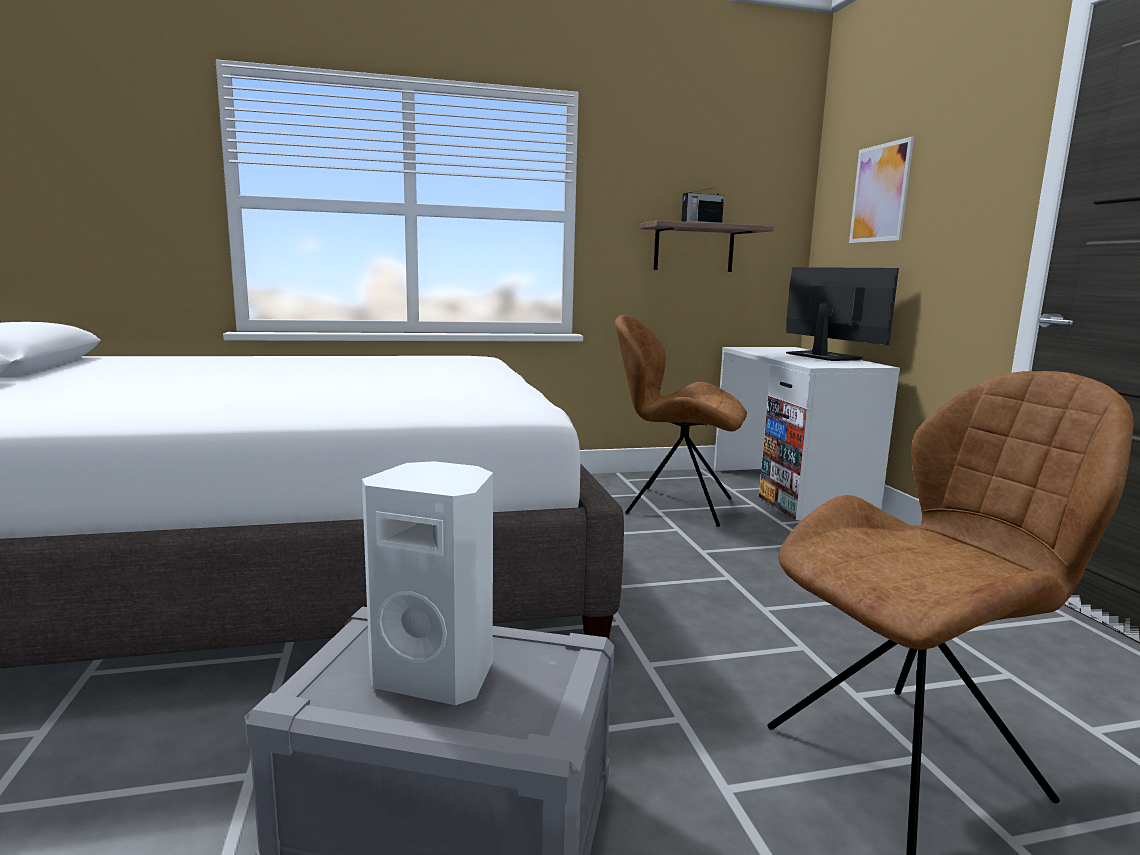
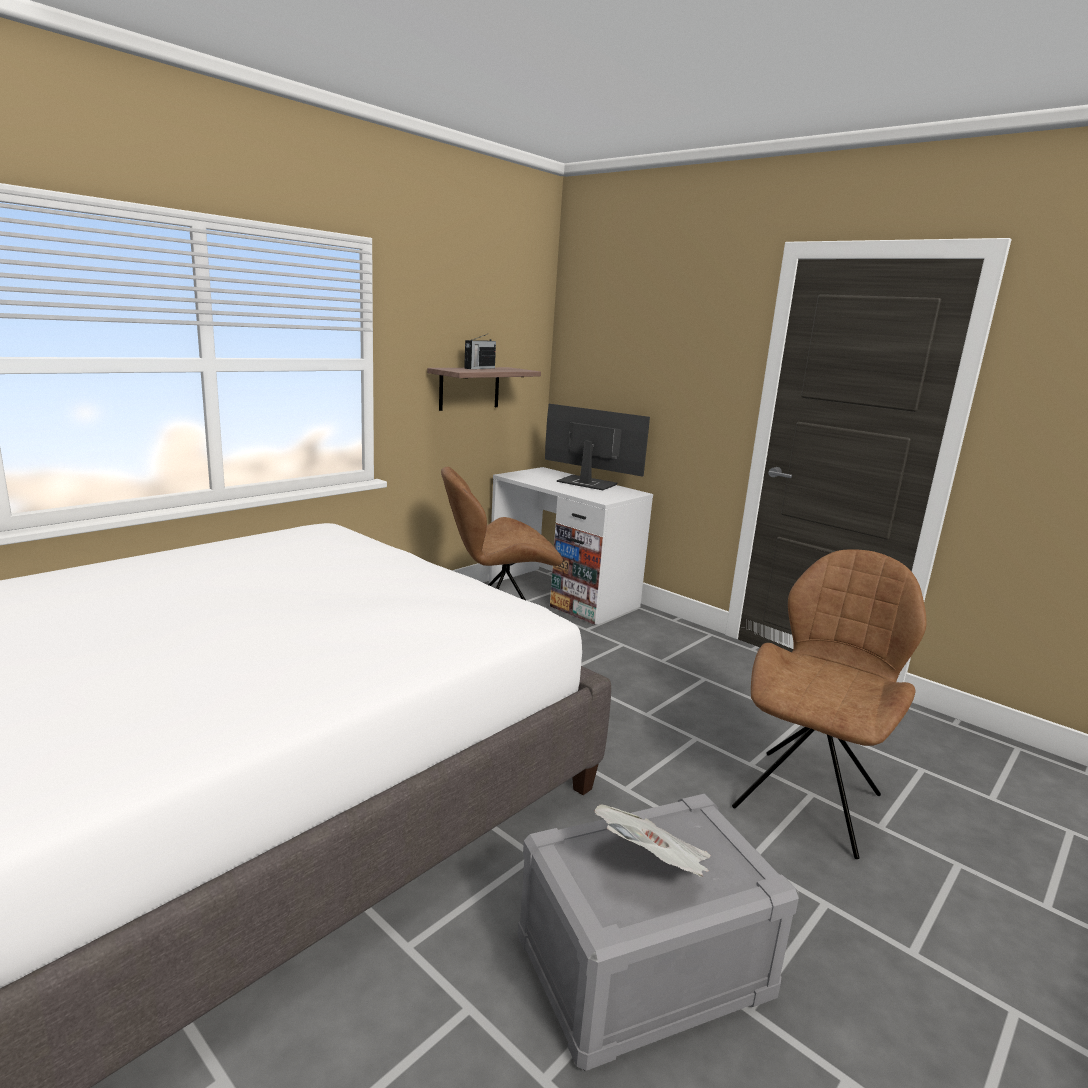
camera: 35 degrees left, 5 degrees up
white speaker [362,461,493,705] -> newspaper [595,805,710,877]
picture [849,137,914,243] -> none

